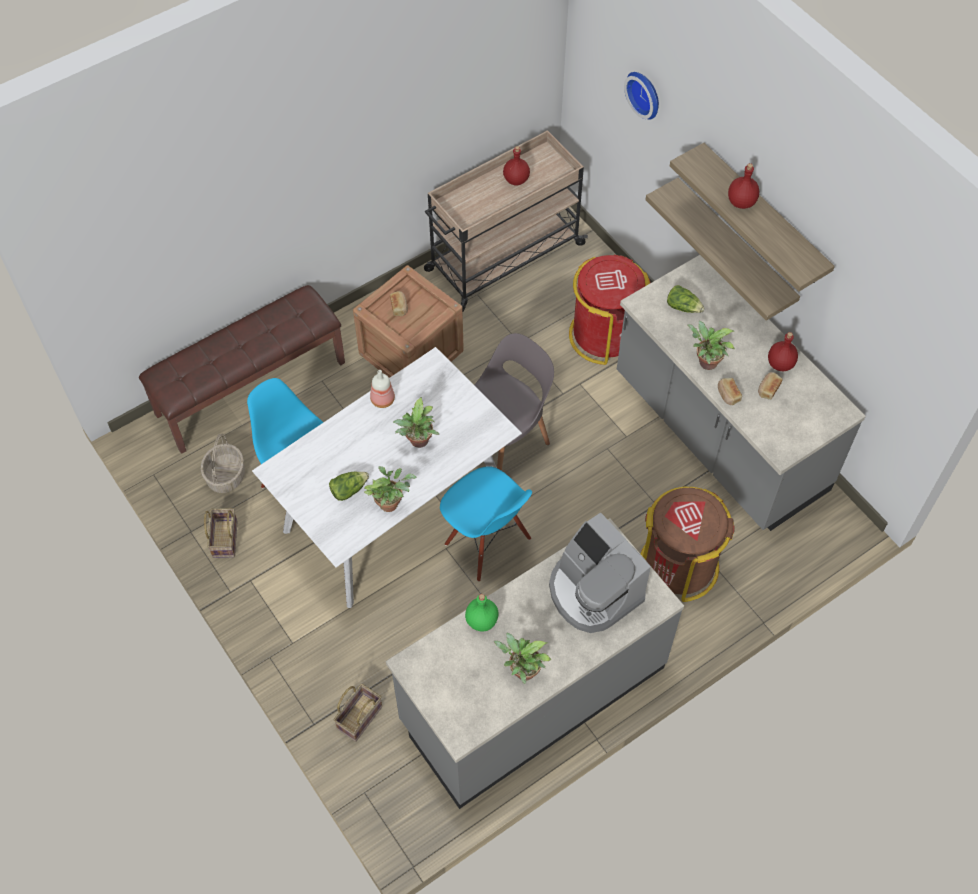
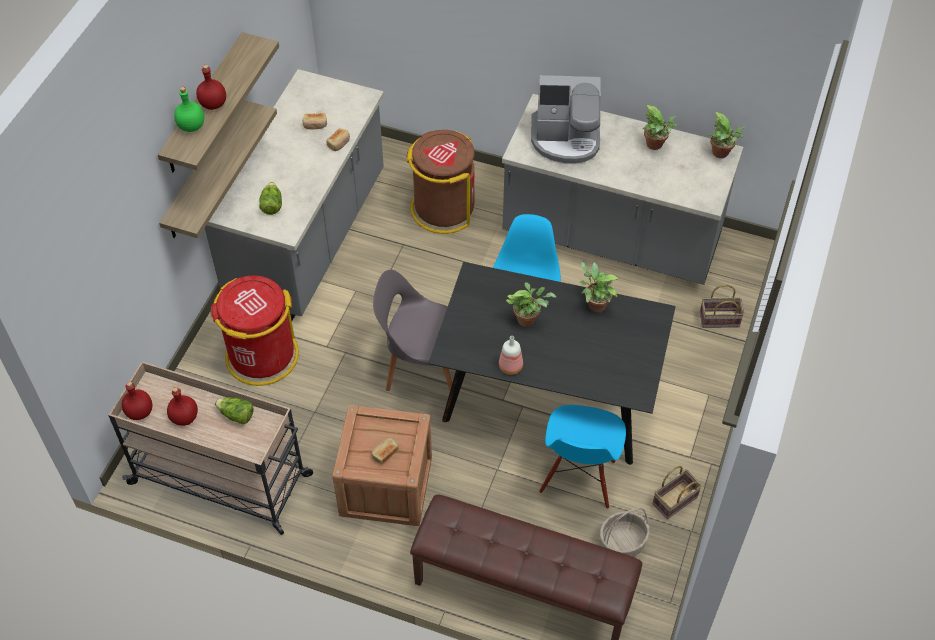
camera: 125 degrees left, 5 degrees down
white dining table [252,347,522,608] -> black dining table [428,262,676,465]
lettuce [329,472,369,501] -> lettuce moved to [215,397,254,425]
green bottle [465,594,499,631] -> green bottle moved to [174,87,204,132]
coffee machine [549,512,651,633] -> coffee machine turned 75 degrees clockwise [531,75,601,164]
wall clock [624,72,659,120] -> none
potted plant [688,321,735,370] -> potted plant moved to [709,112,745,158]
red bottle [768,332,798,371] -> red bottle moved to [122,381,152,420]

